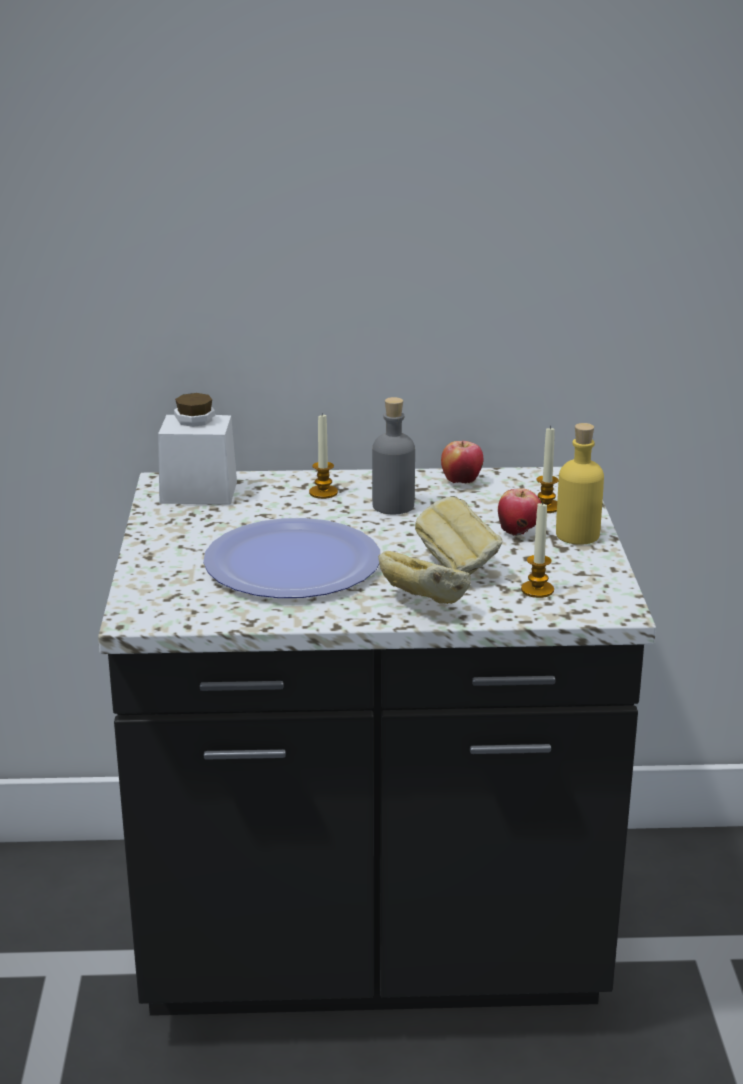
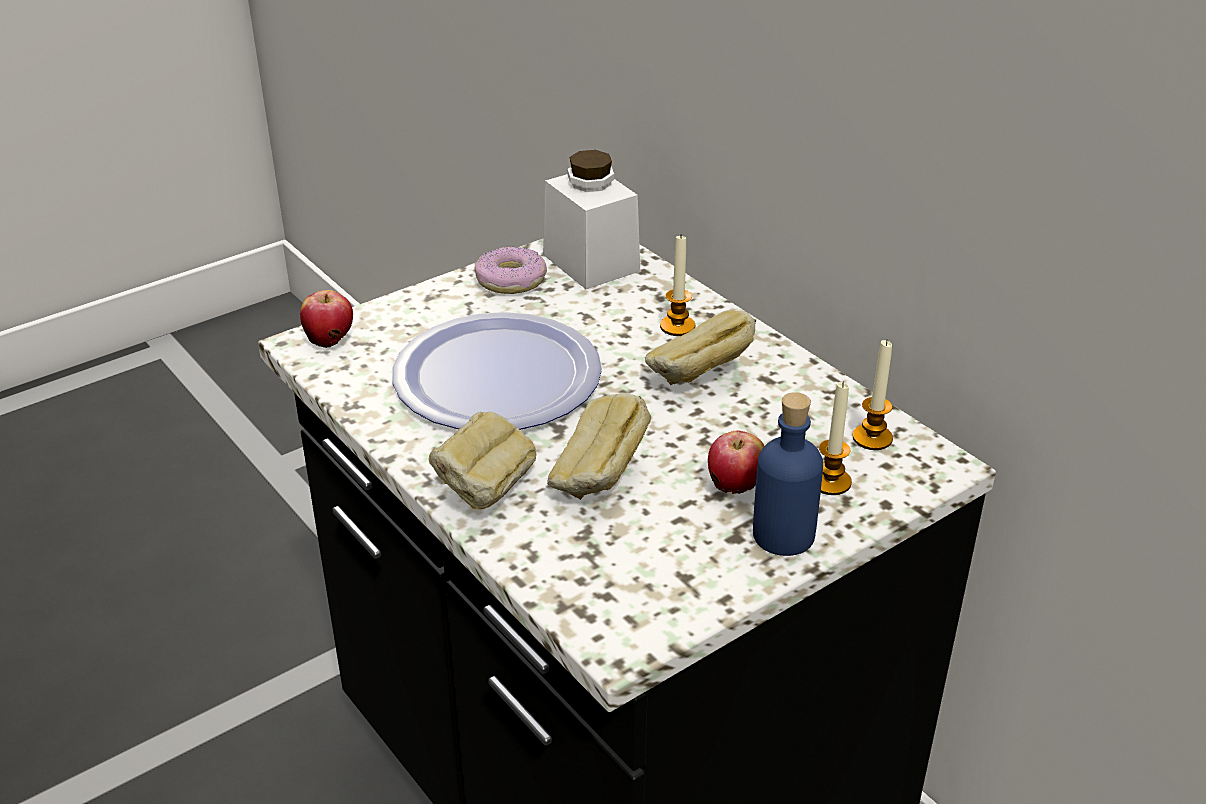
camera: 55 degrees right, 10 degrees up
grey bottle [372,397,415,514] -> bread [645,310,756,385]
apple [441,441,484,483] -> apple moved to [300,290,353,348]
candle [521,501,554,598] -> candle moved to [853,340,893,450]
yellow bottle [556,423,604,545] -> blue bottle [753,392,823,556]
none -> donut [474,247,547,294]

